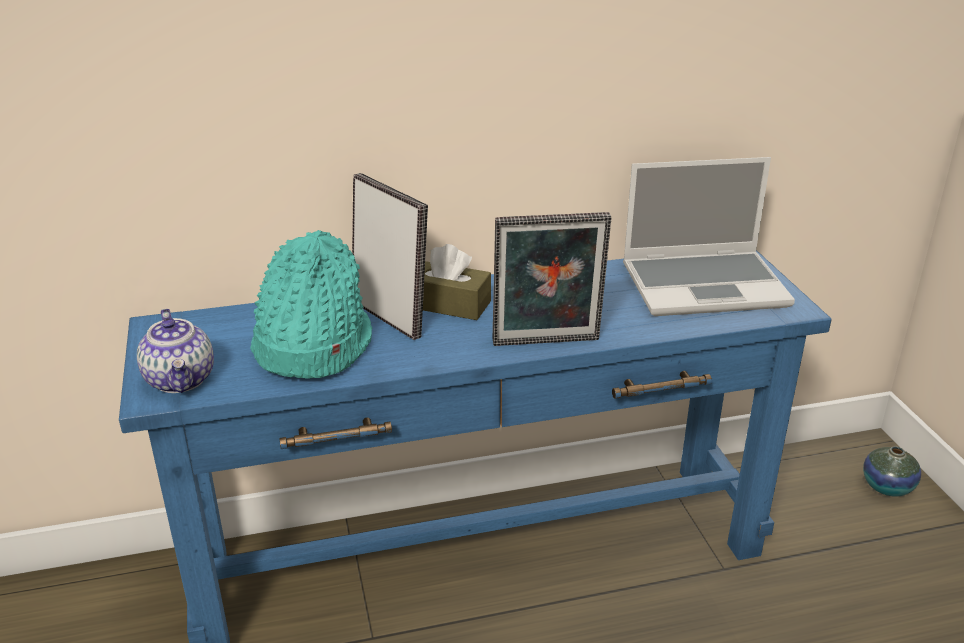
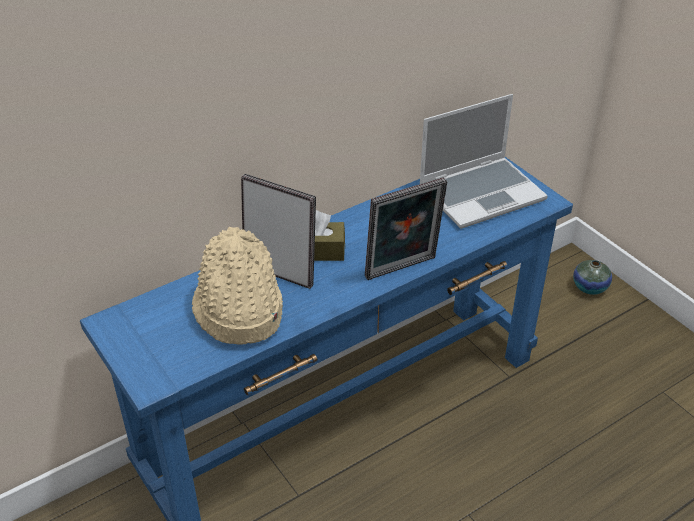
camera: 20 degrees left, 10 degrees up
teapot [137,309,214,393] -> none
turquoise hat [250,230,373,379] -> beige hat [192,227,283,345]

